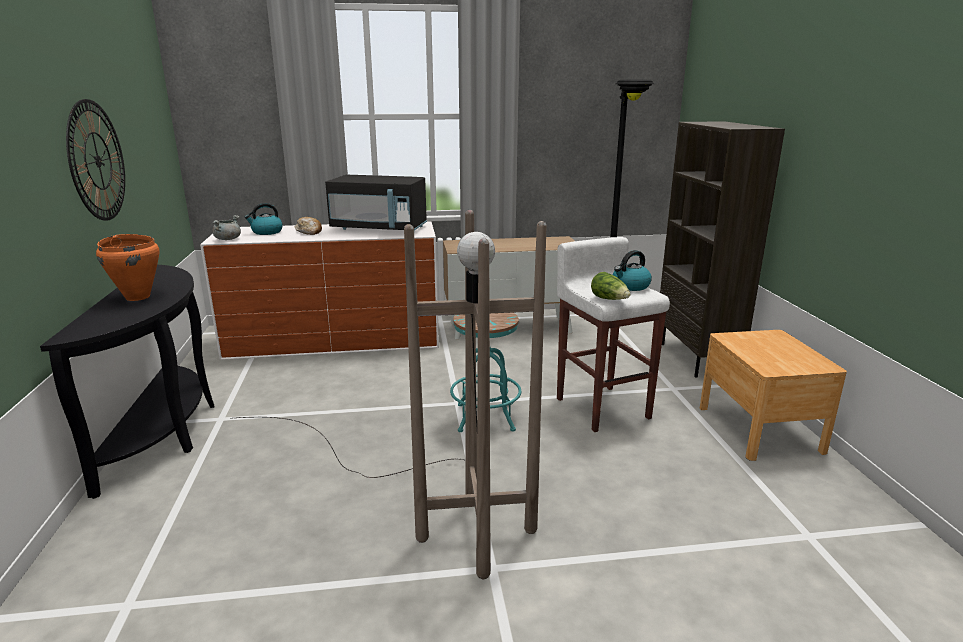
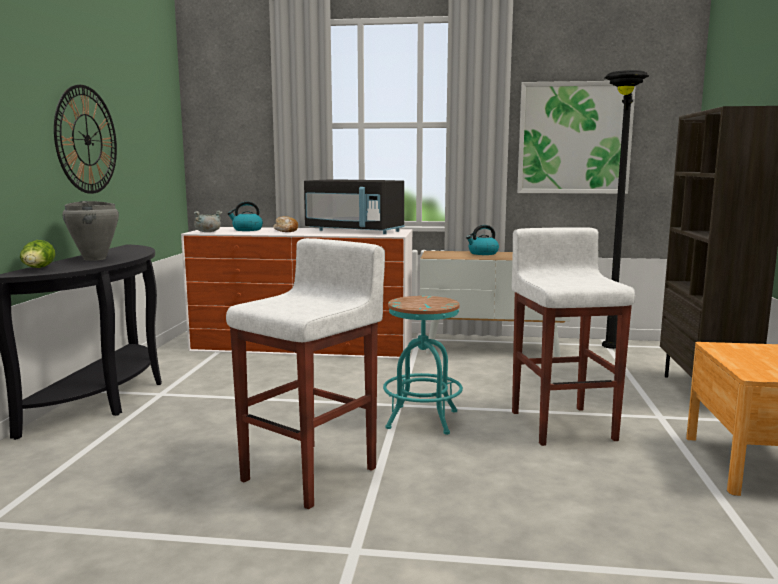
camera: 15 degrees right, 10 degrees down
orange cooking pot [96,234,159,301] -> grey cooking pot [62,201,119,261]
brown floor lamp [230,210,547,579] -> white stool [226,238,385,509]
lettuce [591,272,631,300] -> lettuce moved to [20,240,55,268]
kettle [613,250,652,291] -> kettle moved to [466,225,499,255]
none -> picture [517,81,636,194]

